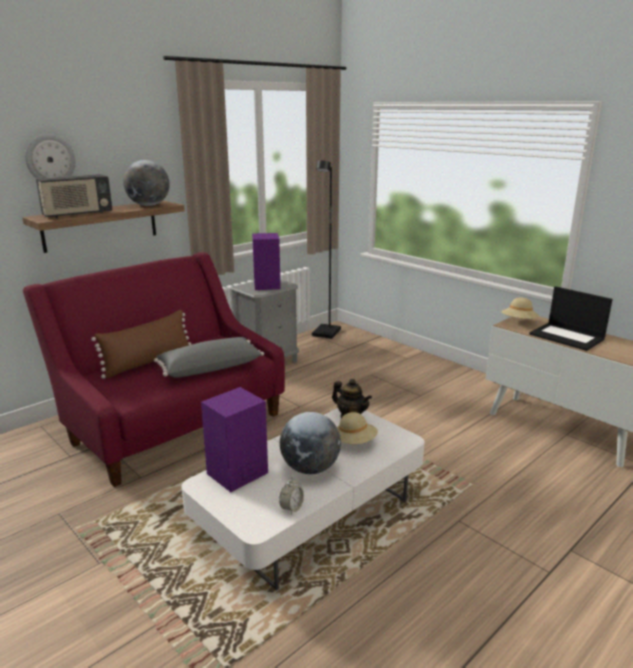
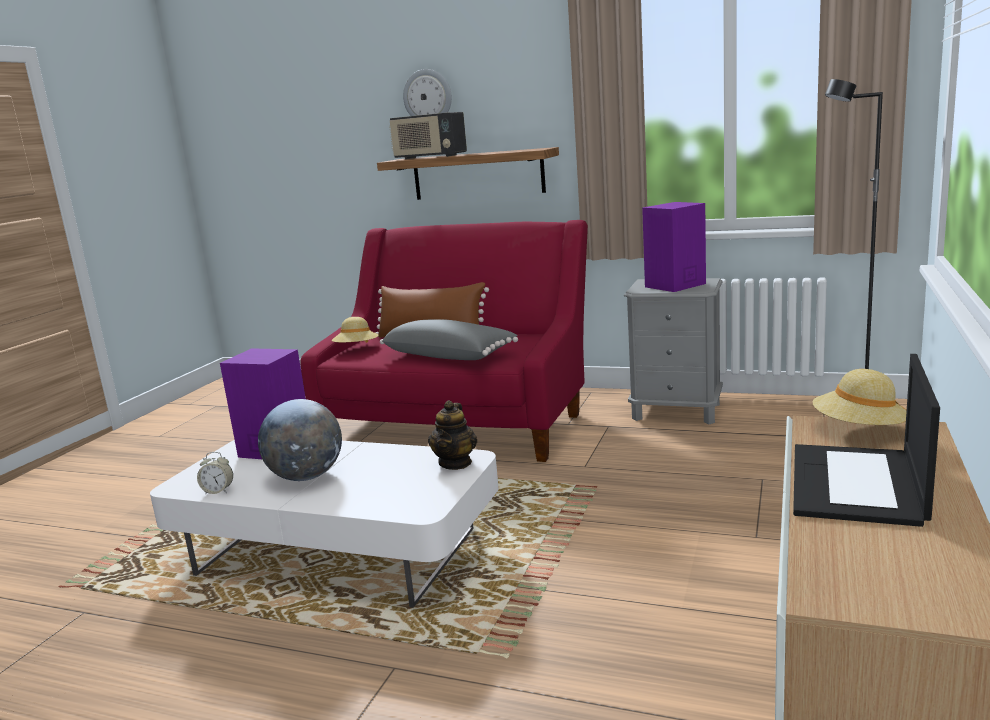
camera: 65 degrees right, 5 degrees down
globe [123,160,170,206] -> none
beige hat [337,412,378,444] -> beige hat moved to [332,317,379,343]

